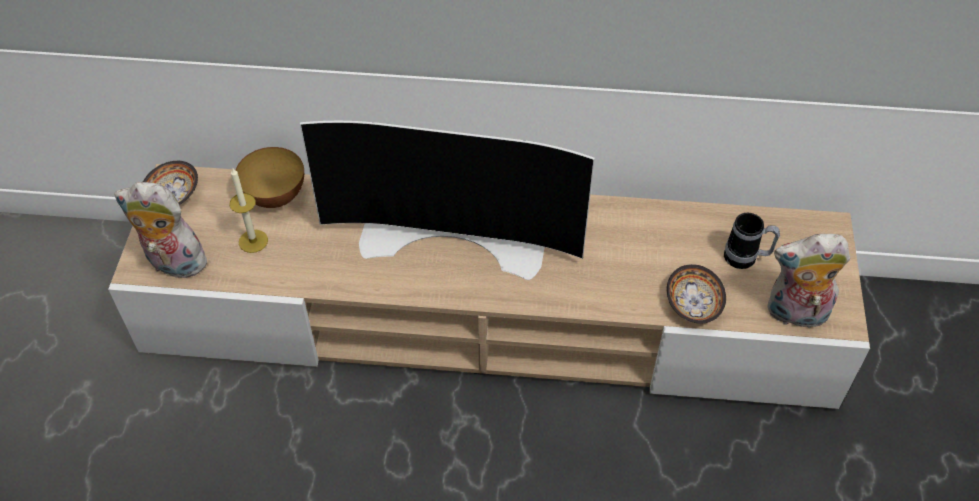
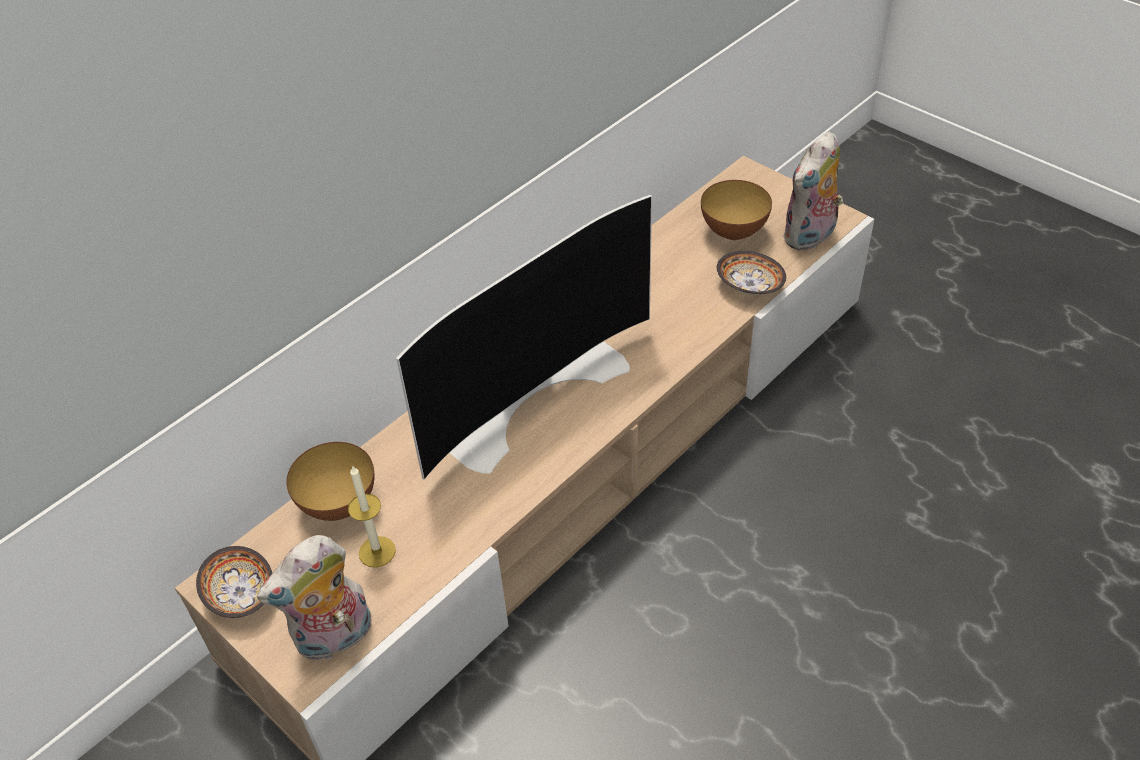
camera: 50 degrees left, 5 degrees down
mug [724,212,780,269] -> bowl [701,180,772,240]

